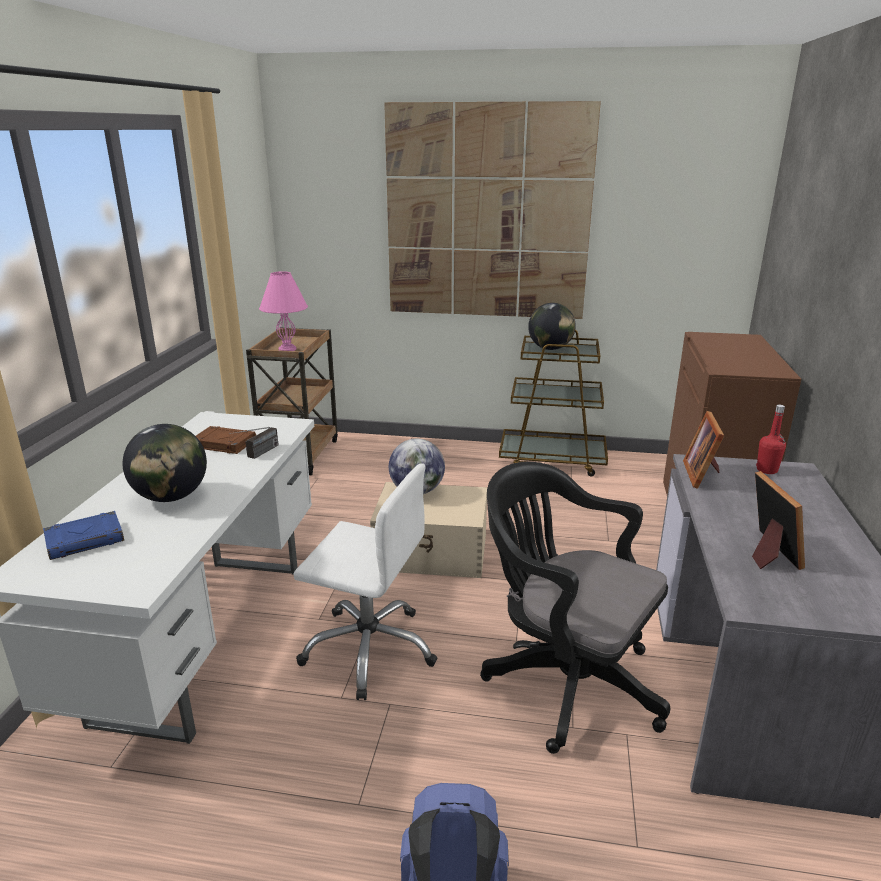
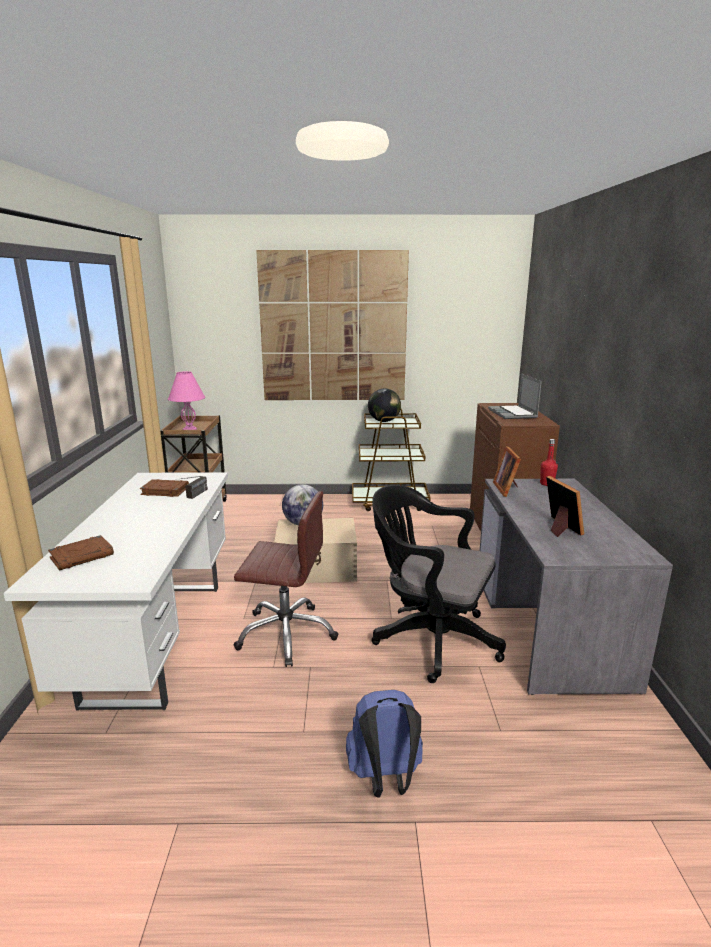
camera: 10 degrees left, 5 degrees down
blue book [43,511,124,560] -> brown book [48,535,114,571]
globe [123,424,207,502] -> none
white office chair [293,463,437,700] -> brown office chair [234,491,338,667]
none -> laptop [488,374,542,419]

